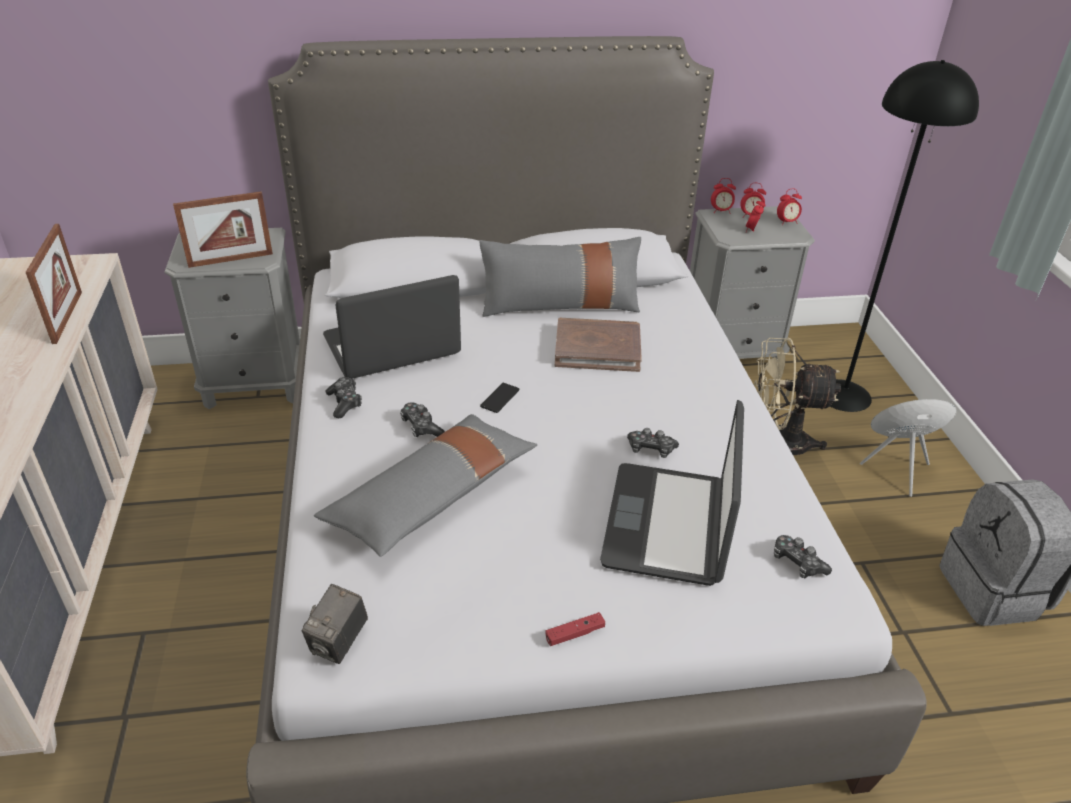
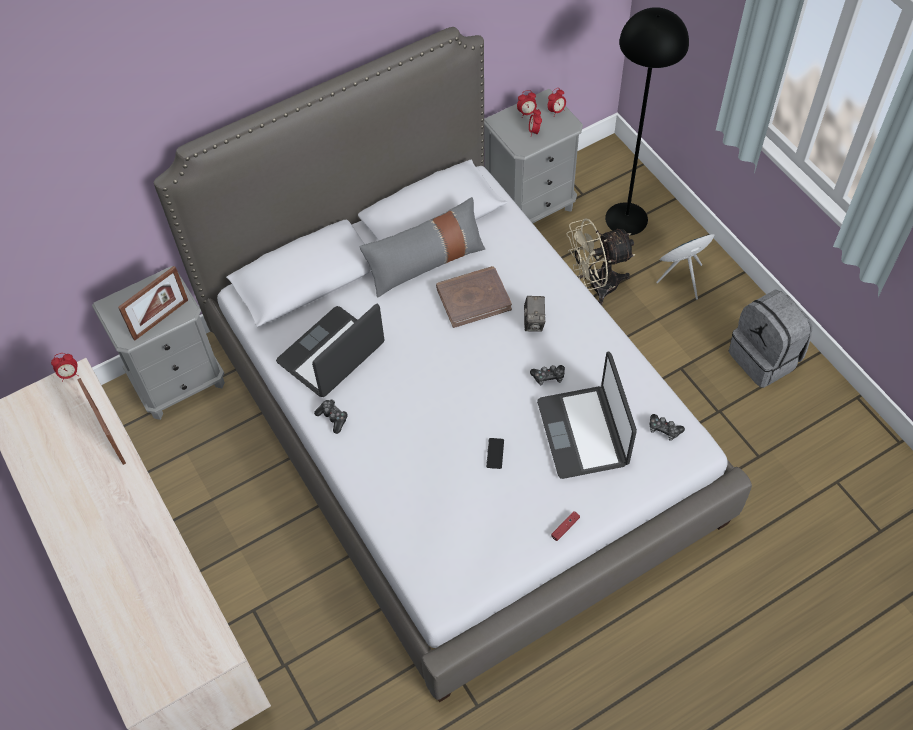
camera: 20 degrees left, 20 degrees up
camera [302,584,368,664] -> camera moved to [524,296,545,332]
grey pillow [314,414,537,557] -> none
game controller [400,402,445,437] -> none
phone [480,383,519,413] -> phone moved to [486,438,504,469]
alarm clock [711,178,736,214] -> alarm clock moved to [51,353,79,379]

